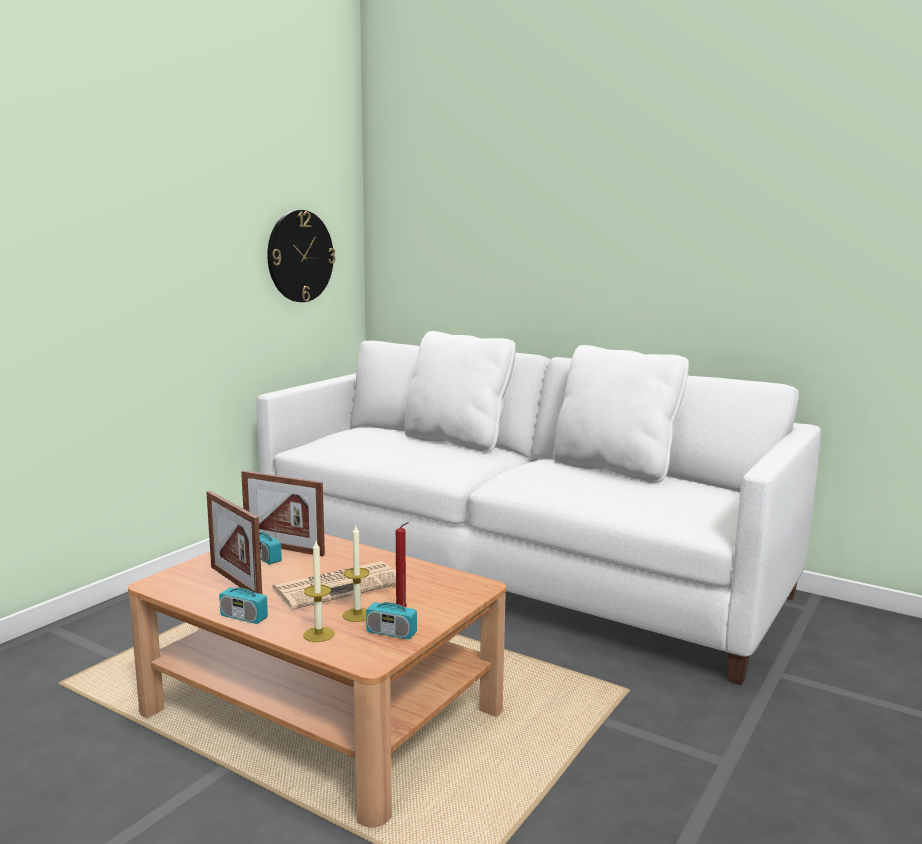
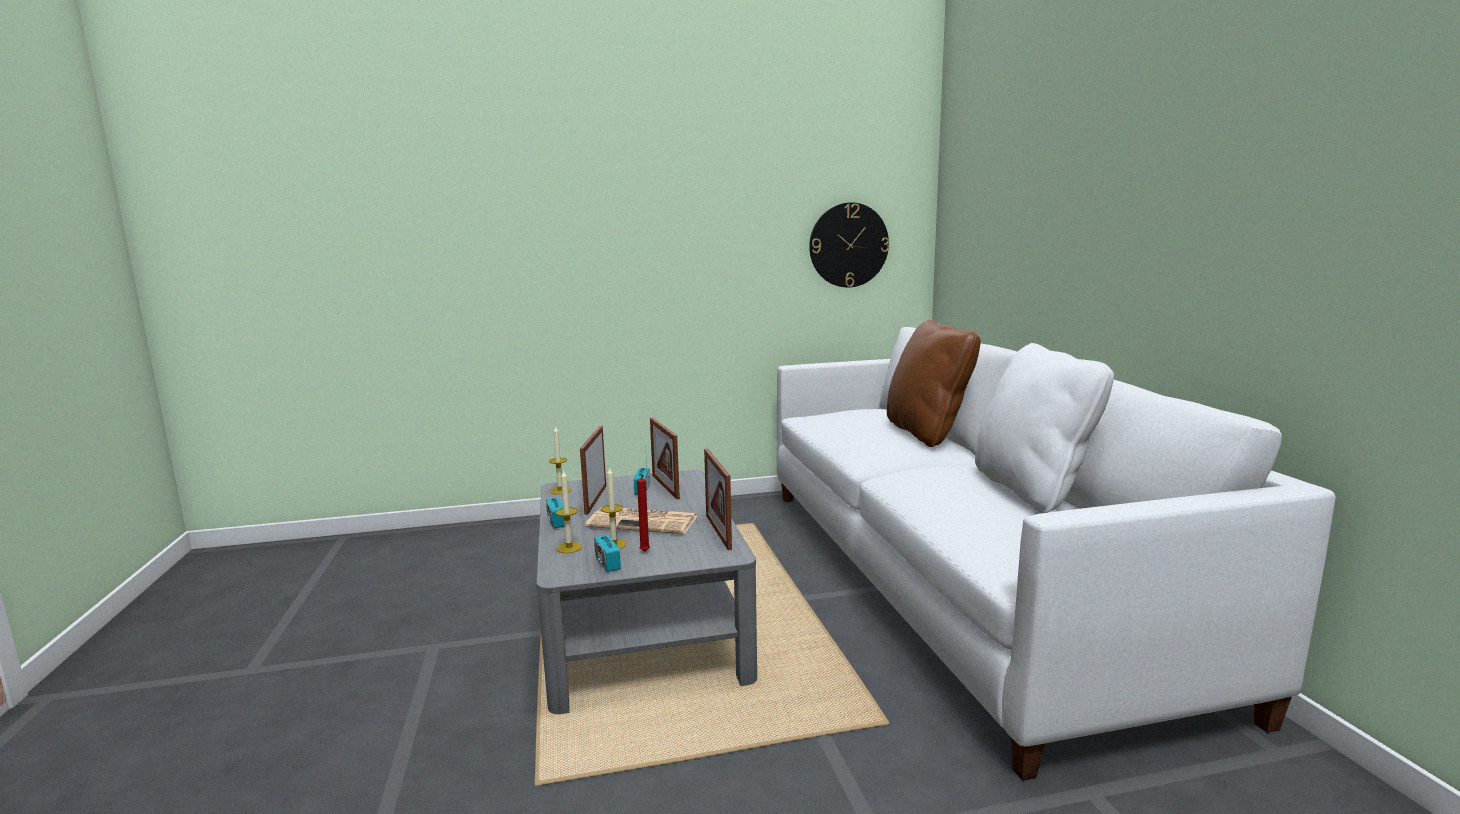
camera: 45 degrees right, 0 degrees up
brown coffee table [128,534,506,828] -> grey coffee table [536,470,757,714]
white pillow [405,331,516,452] -> brown pillow [887,320,981,447]
none -> candle [549,426,571,495]
none -> picture frame [704,449,732,550]

